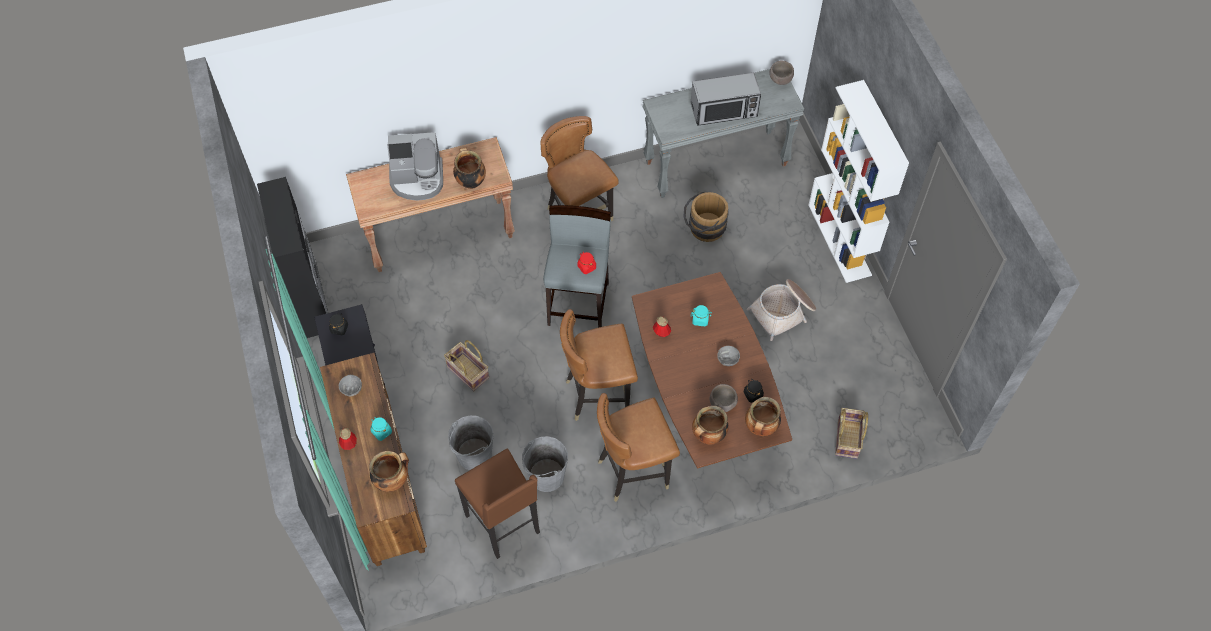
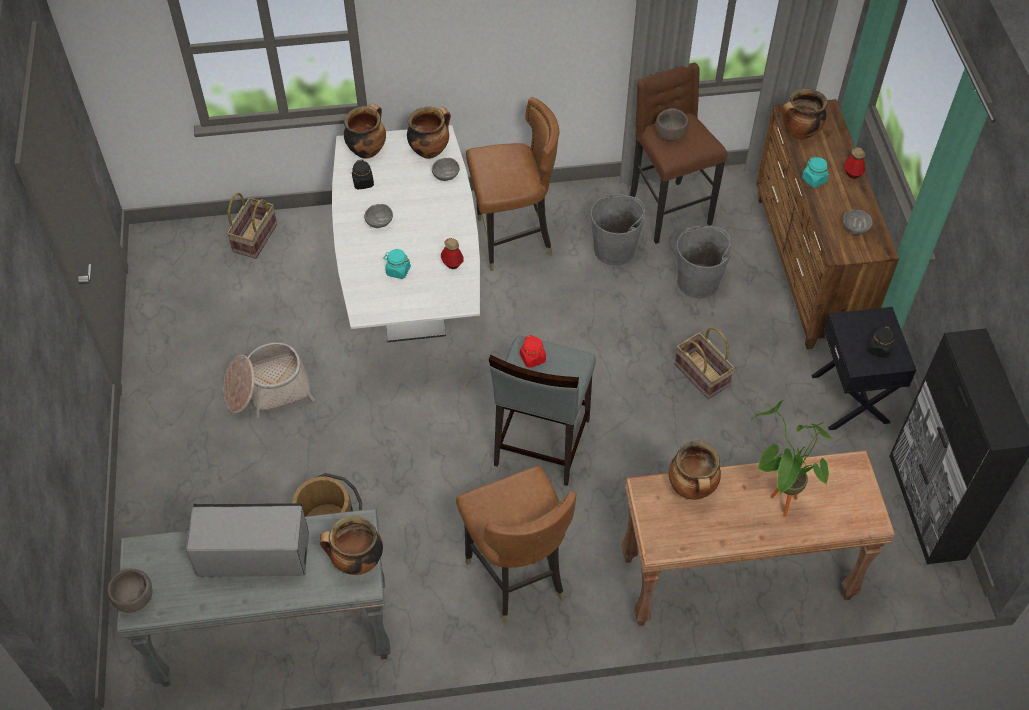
camera: 170 degrees left, 5 degrees down
coffee machine [387,132,443,201] -> potted plant [751,400,832,517]
brown chair [560,309,638,421] -> none
brown dining table [632,272,792,469] -> white dining table [332,125,480,342]
brown bowl [710,384,738,412] -> brown bowl moved to [655,108,689,141]
white bookcase [808,80,909,283] -> none
none -> cooking pot [320,516,383,575]
none -> grey bowl [432,158,460,181]

